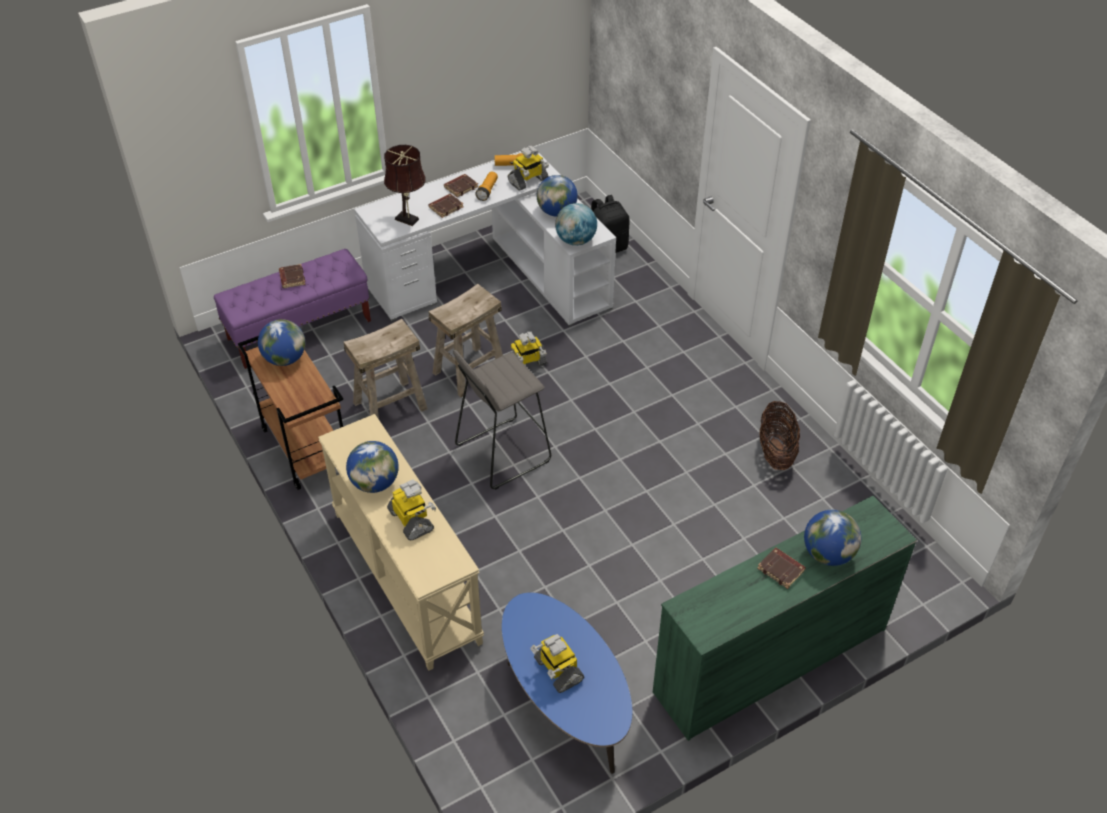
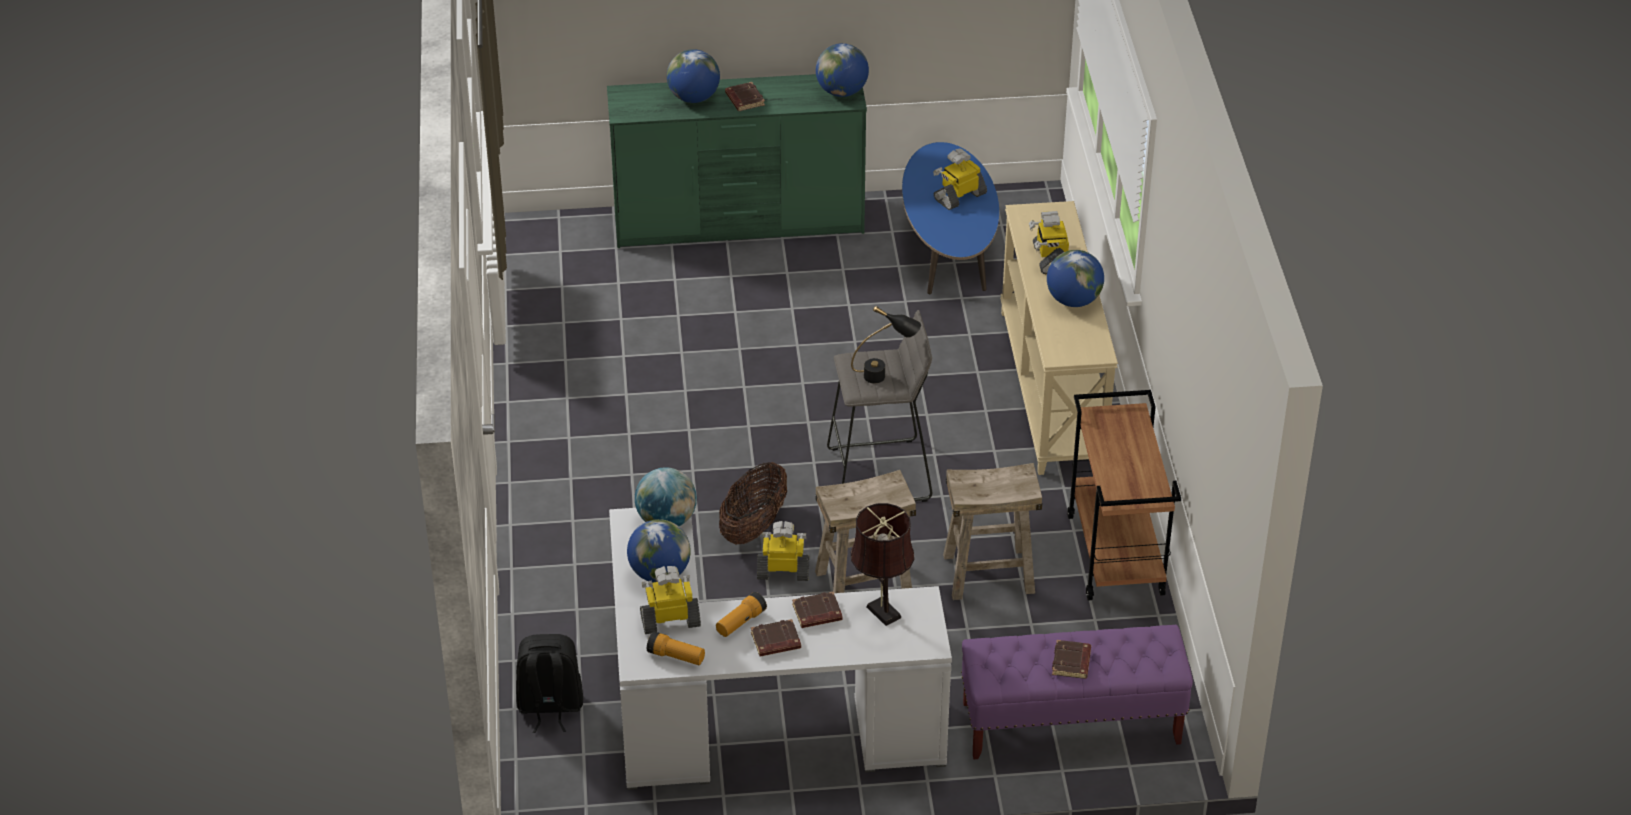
camera: 155 degrees left, 5 degrees down
globe [258,319,305,366] -> globe moved to [816,43,869,97]
toy robot [530,634,584,693] -> toy robot turned 120 degrees counterclockwise [933,148,987,210]
basket [759,401,800,470] -> basket moved to [719,462,787,544]
none -> black table lamp [851,306,921,384]

